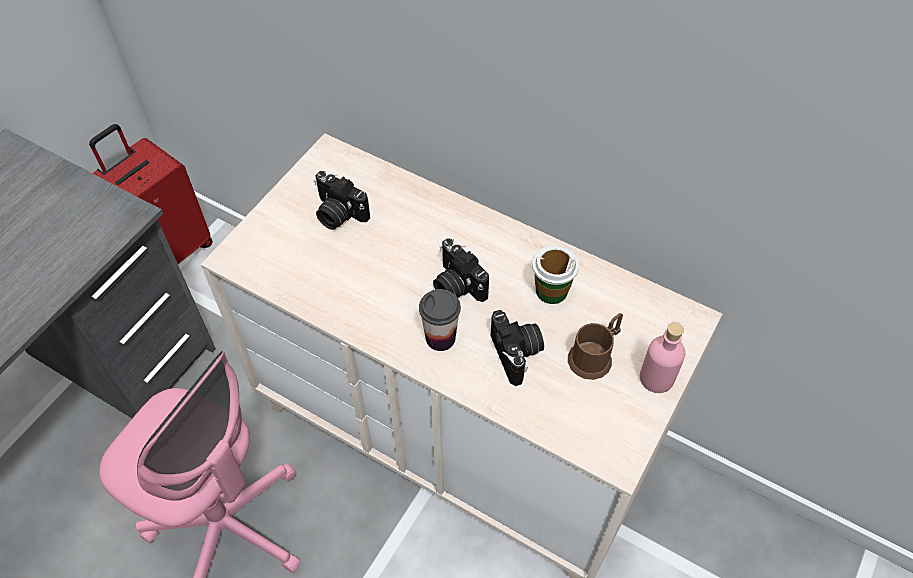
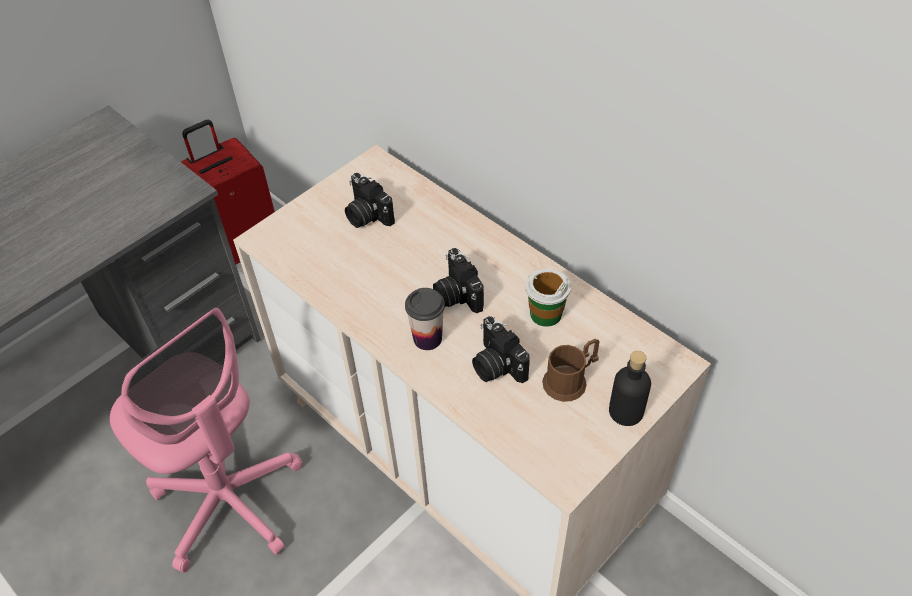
camera: 15 degrees right, 5 degrees down
camera [490,310,544,386] -> camera turned 150 degrees clockwise [472,316,530,383]
pink bottle [640,322,685,393] -> black bottle [609,351,651,426]

